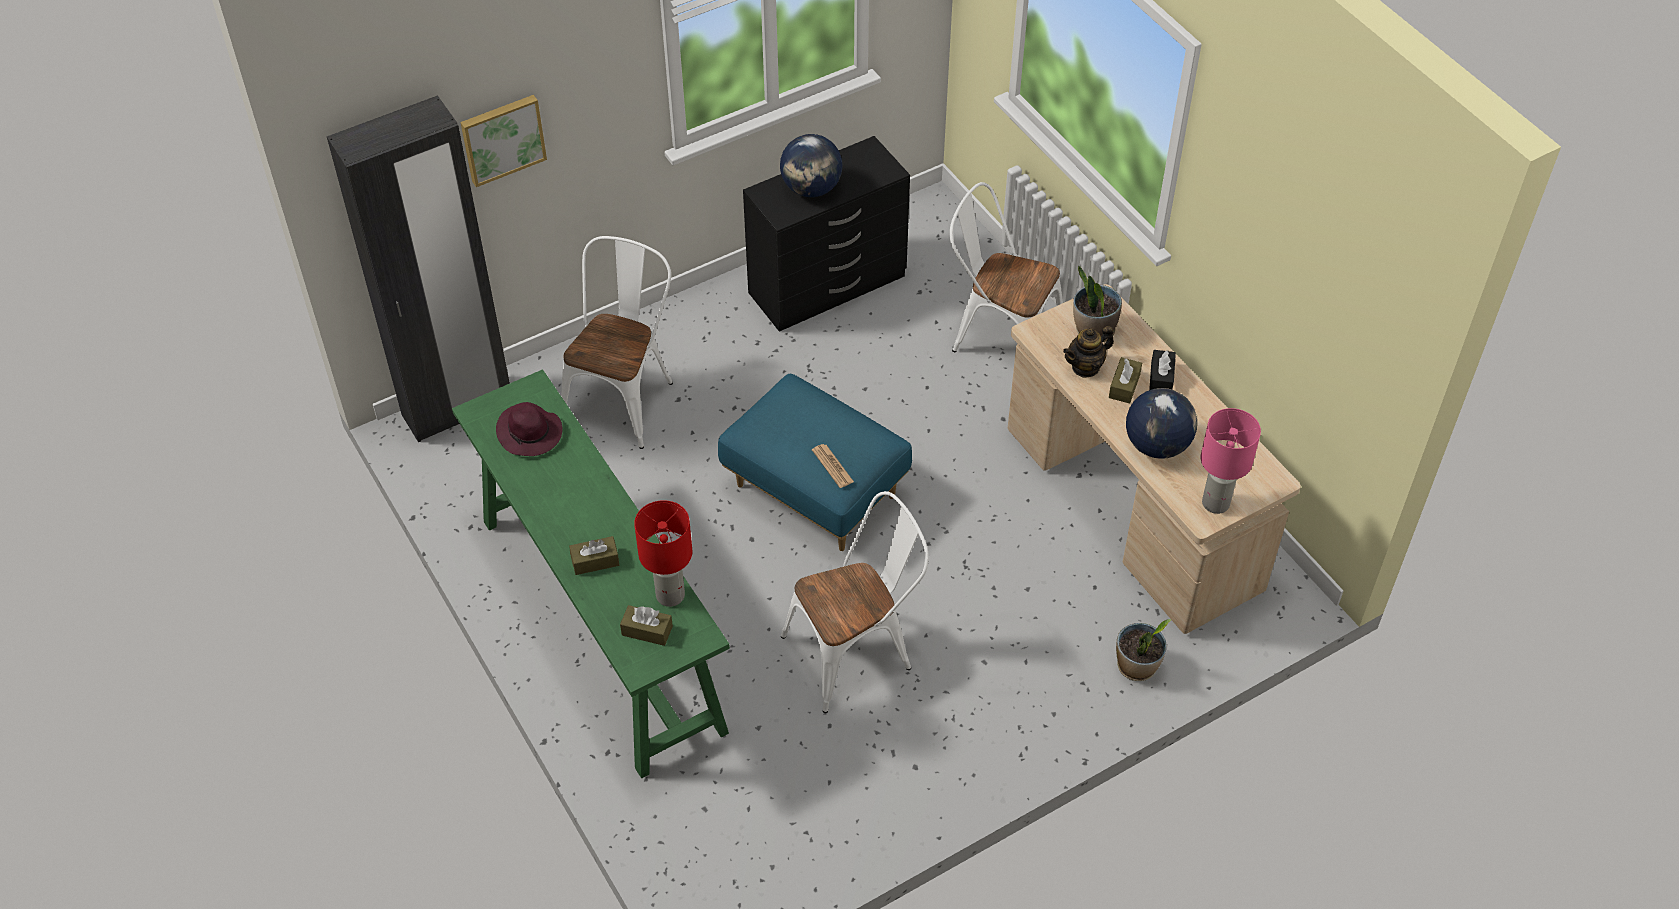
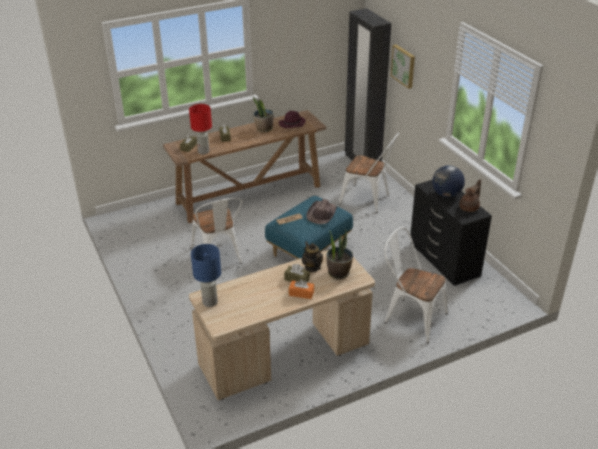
camera: 95 degrees right, 15 degrees down
green console table [452,369,730,778] -> brown console table [163,110,326,223]
white chair [950,182,1063,352] -> white chair turned 90 degrees counterclockwise [384,227,448,343]
potted plant [1116,619,1171,681] -> potted plant moved to [253,97,274,133]
globe [1126,388,1197,459] -> none
black tissue box [1149,350,1176,390] -> orange tissue box [289,279,314,299]
pink table lamp [1201,408,1261,514] -> blue table lamp [191,244,221,307]
none -> brown hat [306,199,338,224]
none -> brown teapot [459,179,481,212]

